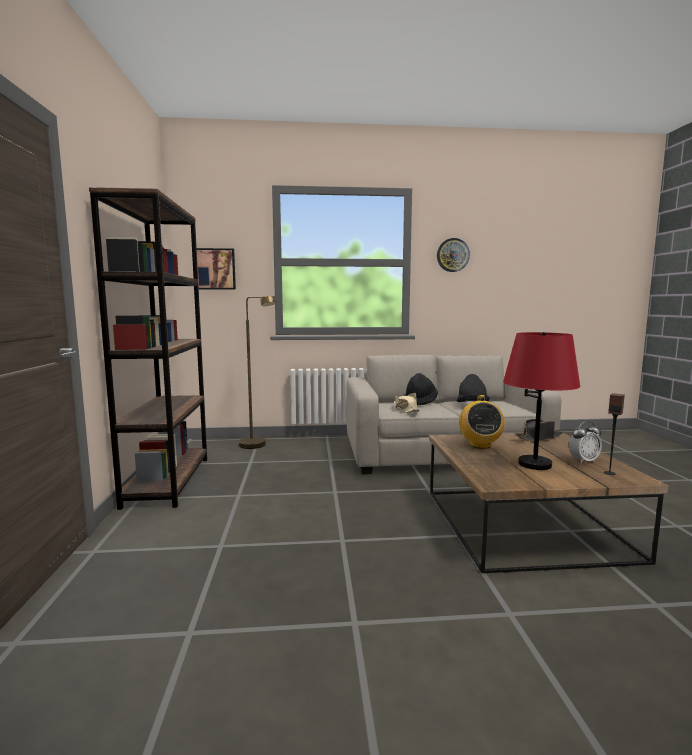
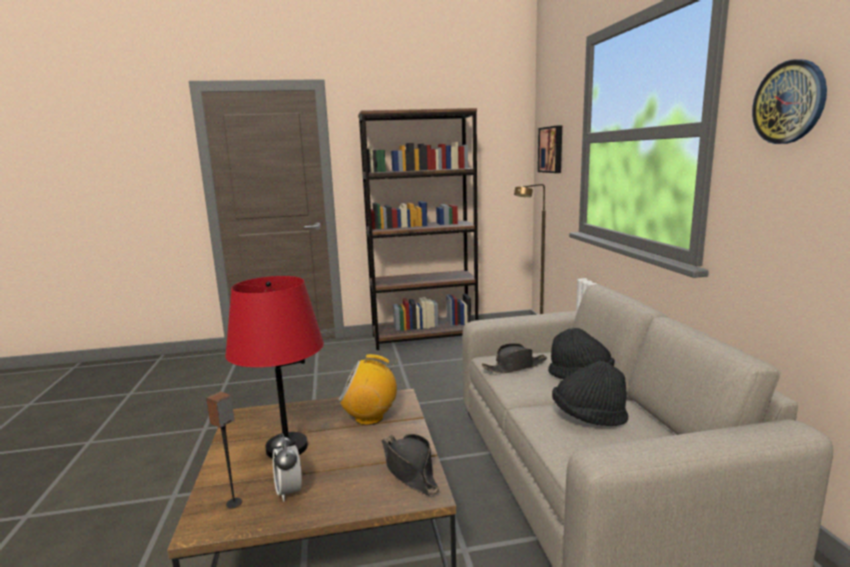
camera: 85 degrees right, 5 degrees up
beige hat [394,393,420,413] -> black hat [482,343,547,374]

